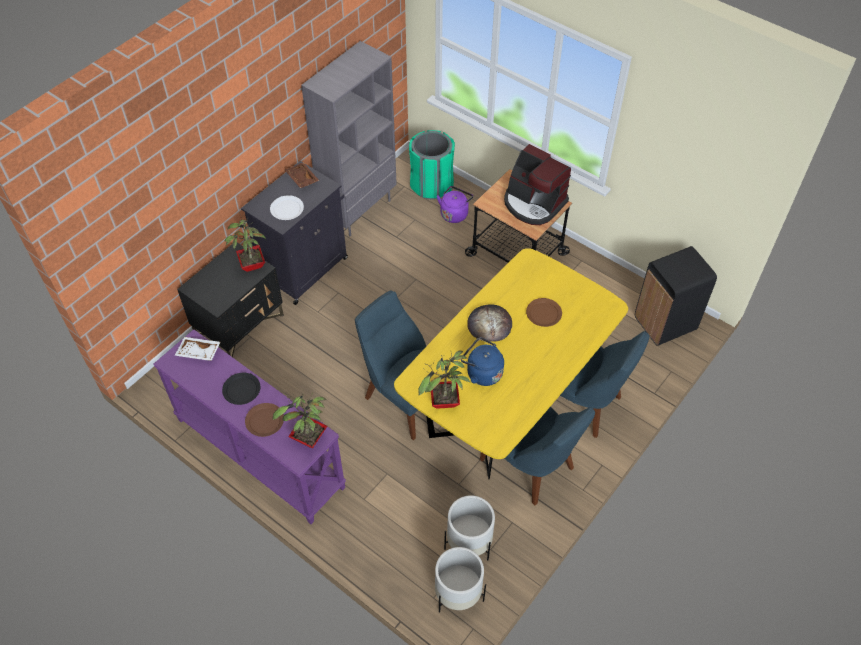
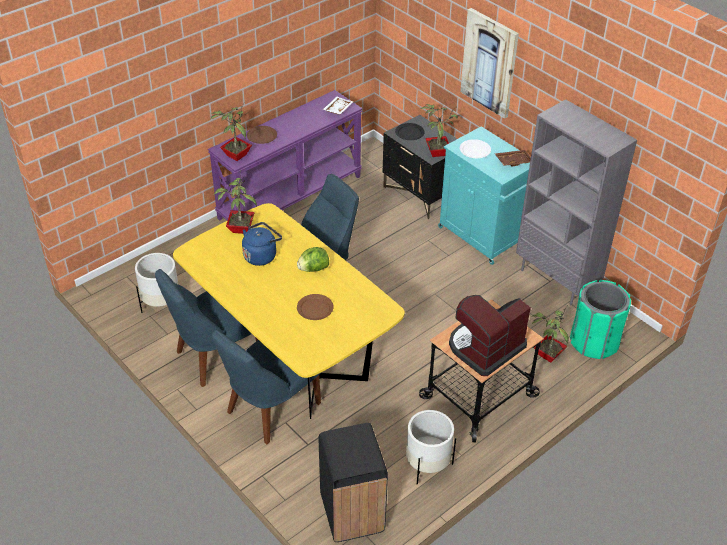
camera: 100 degrees right, 10 degrees down
black plate [222,373,260,405] -> black plate moved to [395,123,425,140]
black cabinet [241,161,348,305] -> turquoise cabinet [438,126,530,265]
white planter [435,547,486,613] -> white planter moved to [406,410,456,485]
purple kettle [437,186,473,223] -> potted plant [531,305,569,363]
bread [467,304,512,342] -> lettuce [297,247,329,272]
none -> picture [460,8,519,119]

